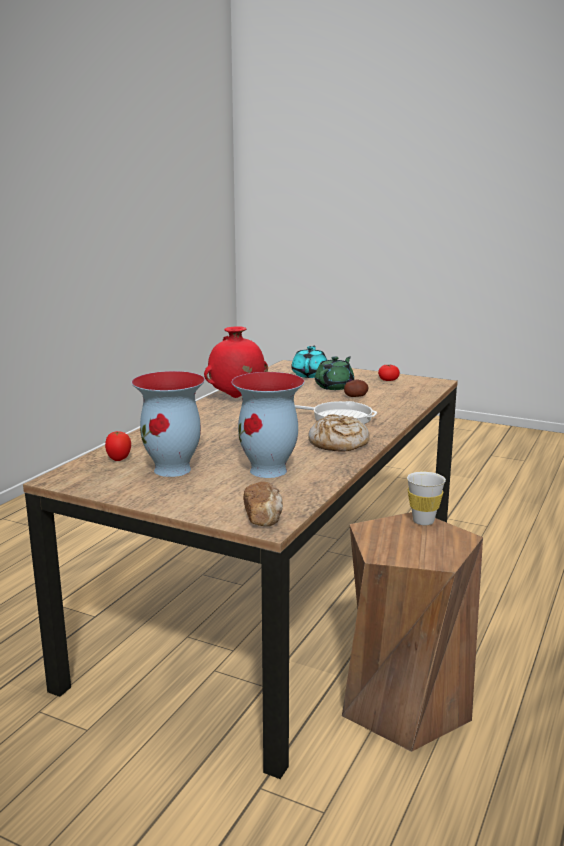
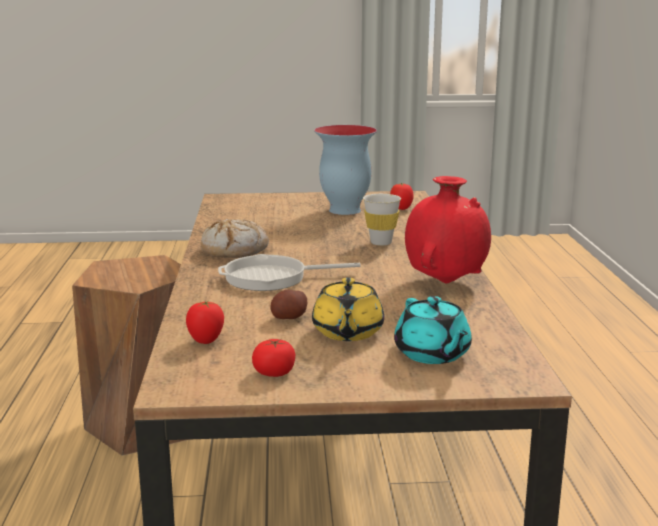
camera: 150 degrees right, 0 degrees up
vase [231,372,304,478] -> none
bread [243,481,283,526] -> none
green teapot [315,356,354,390] -> yellow teapot [312,278,384,341]
white cup [407,472,446,525] -> white cup moved to [363,194,401,246]
none -> tomato [186,301,224,344]

